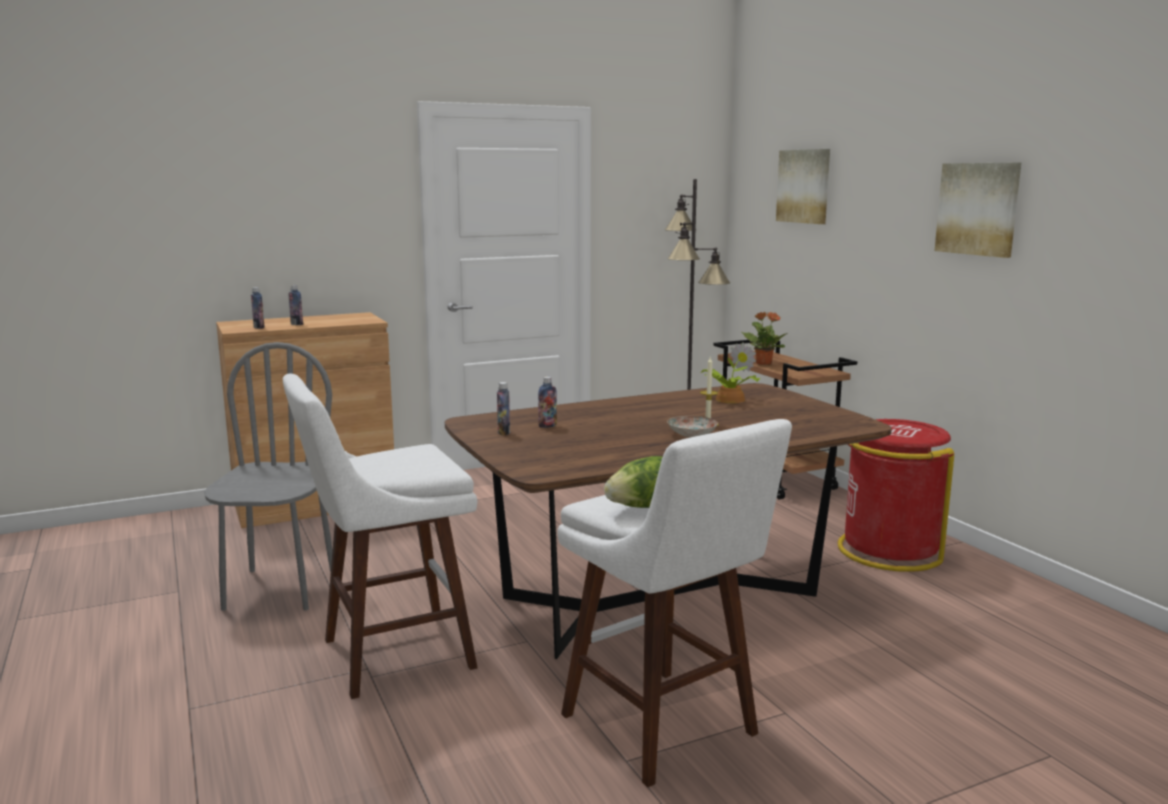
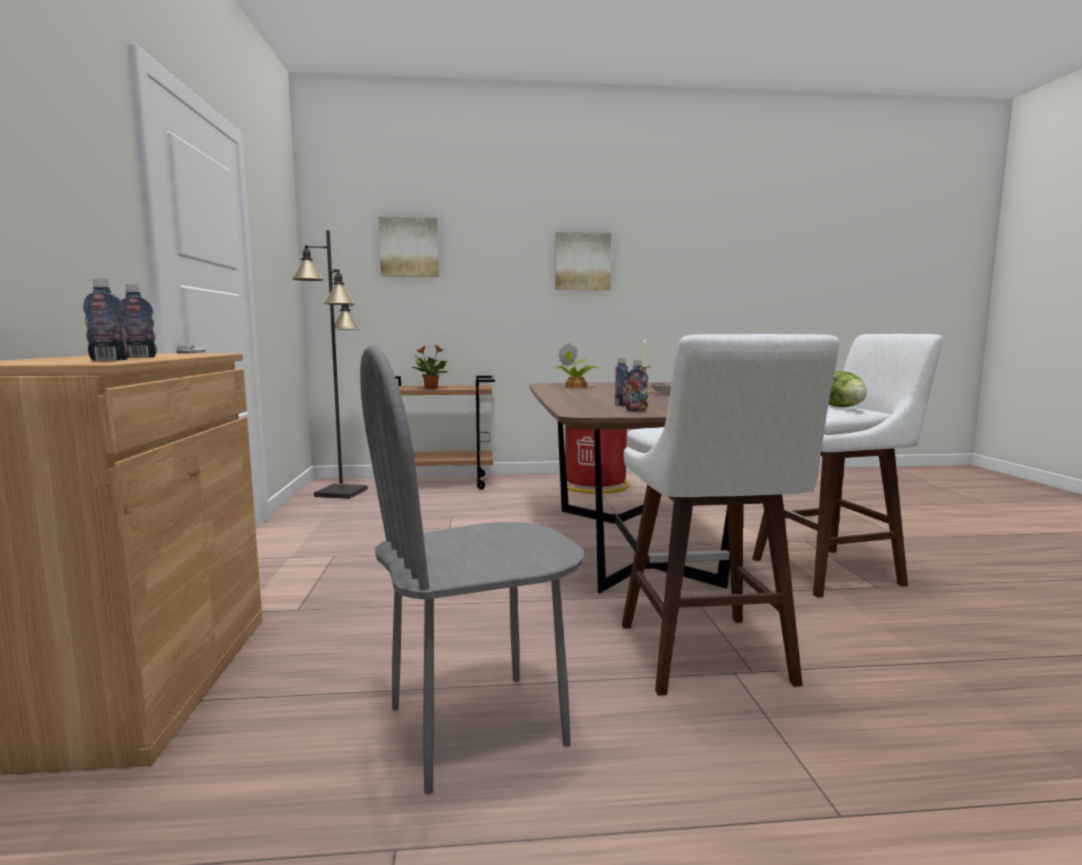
camera: 70 degrees left, 5 degrees down
grey chair [204,342,333,611] -> grey chair turned 45 degrees counterclockwise [360,345,584,795]

